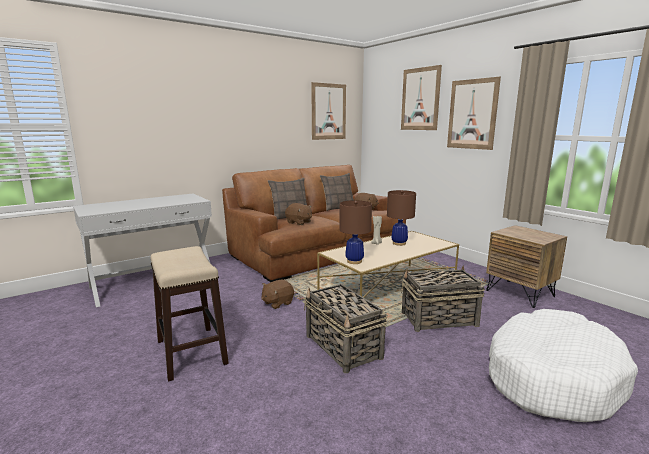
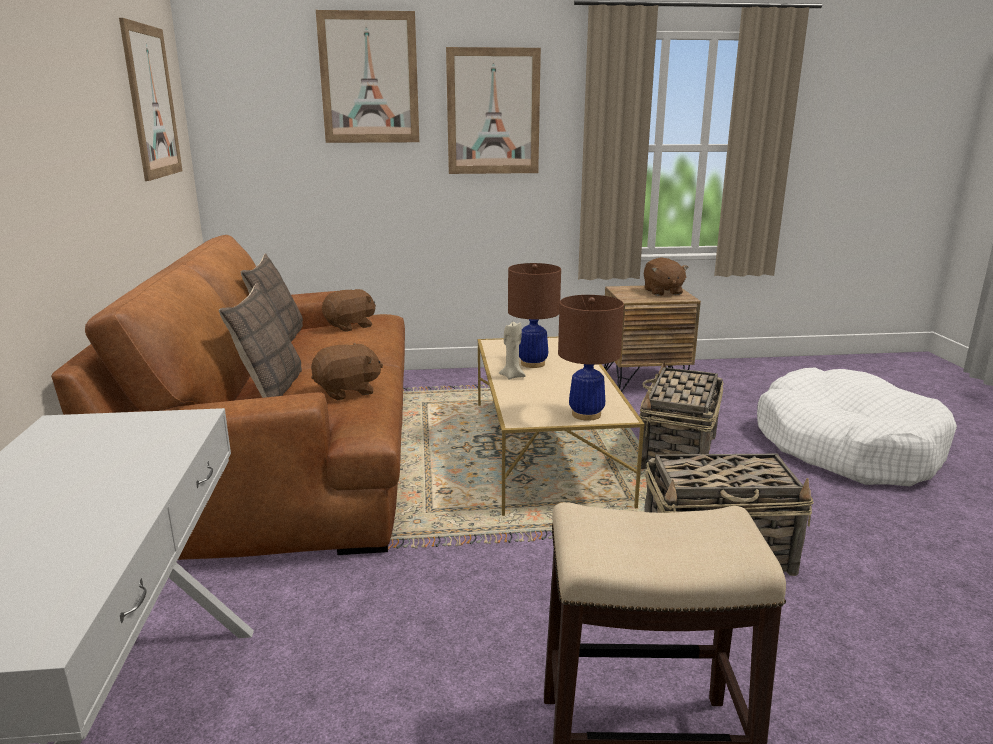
camera: 60 degrees left, 5 degrees up
brown plush toy [261,280,294,309] -> brown plush toy moved to [644,257,689,296]

